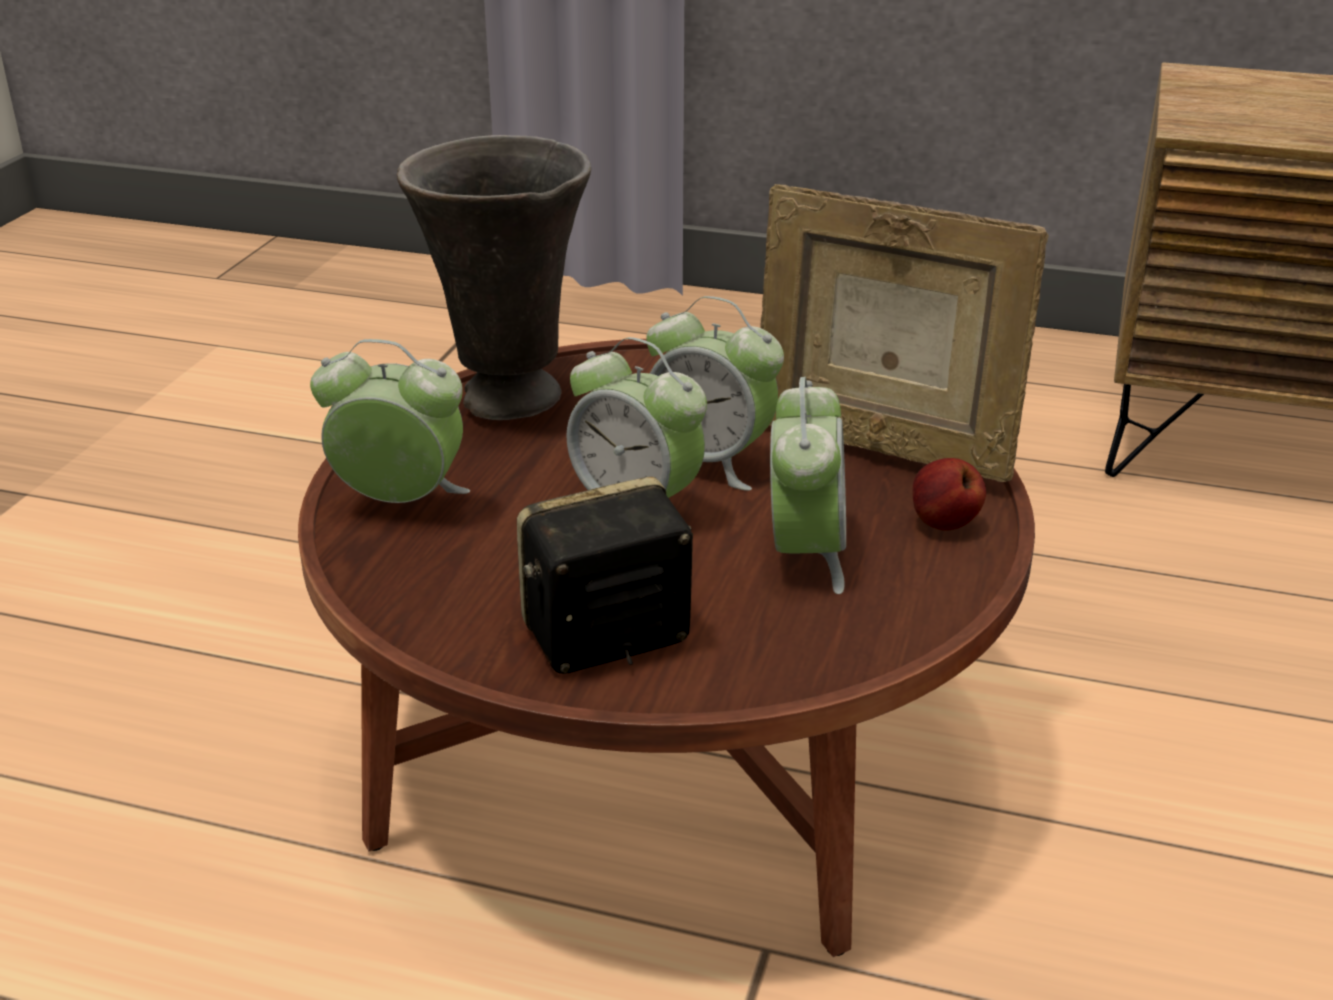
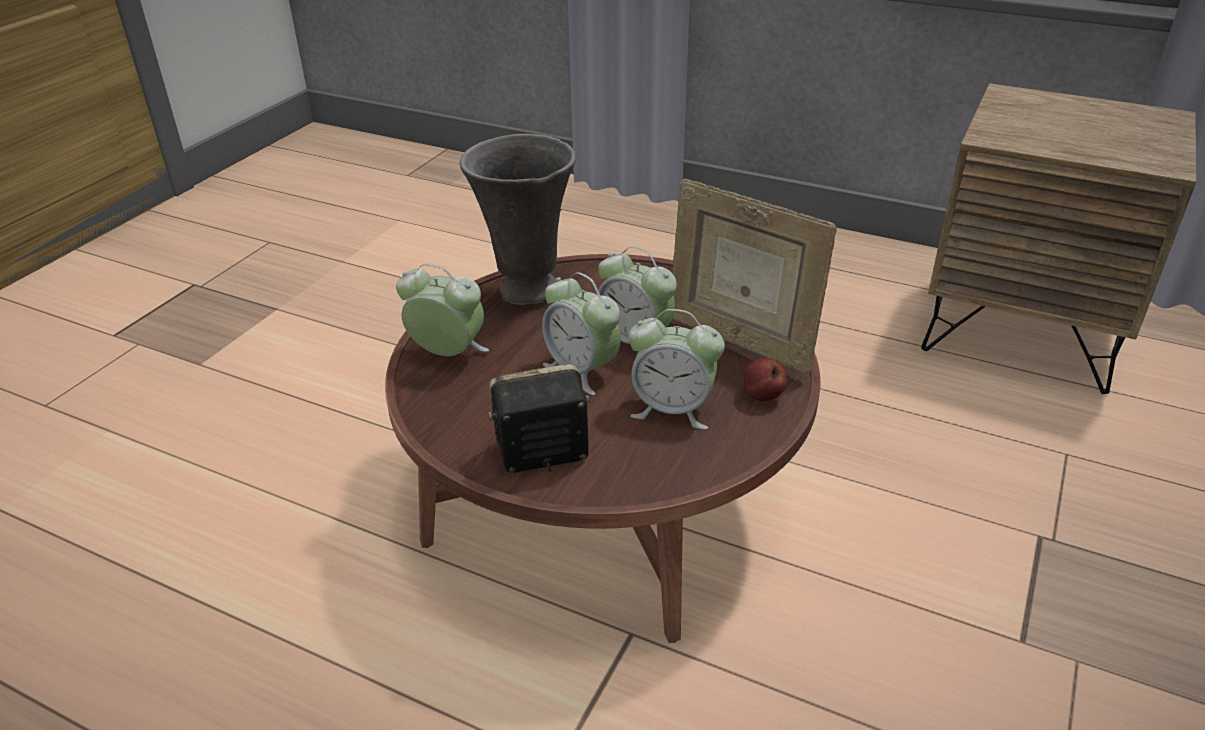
camera: 10 degrees right, 5 degrees up
alarm clock [770,377,846,594] -> alarm clock turned 90 degrees clockwise [628,309,725,429]

